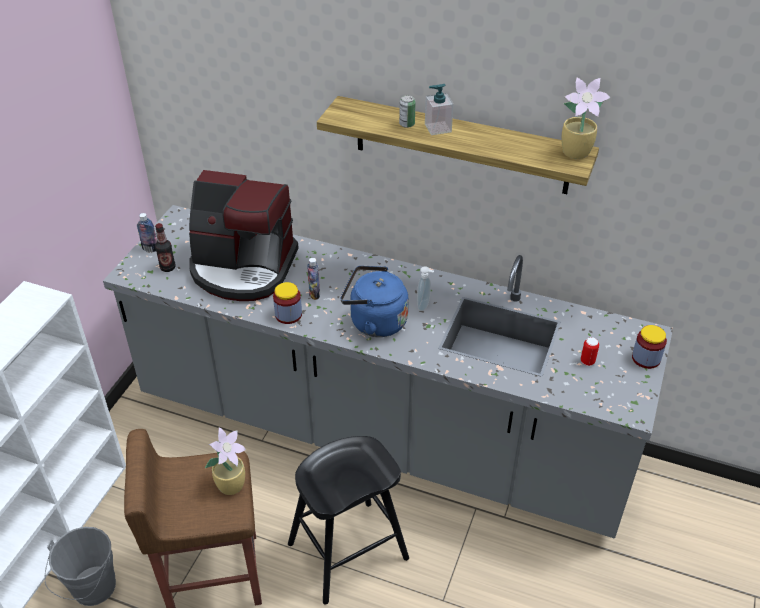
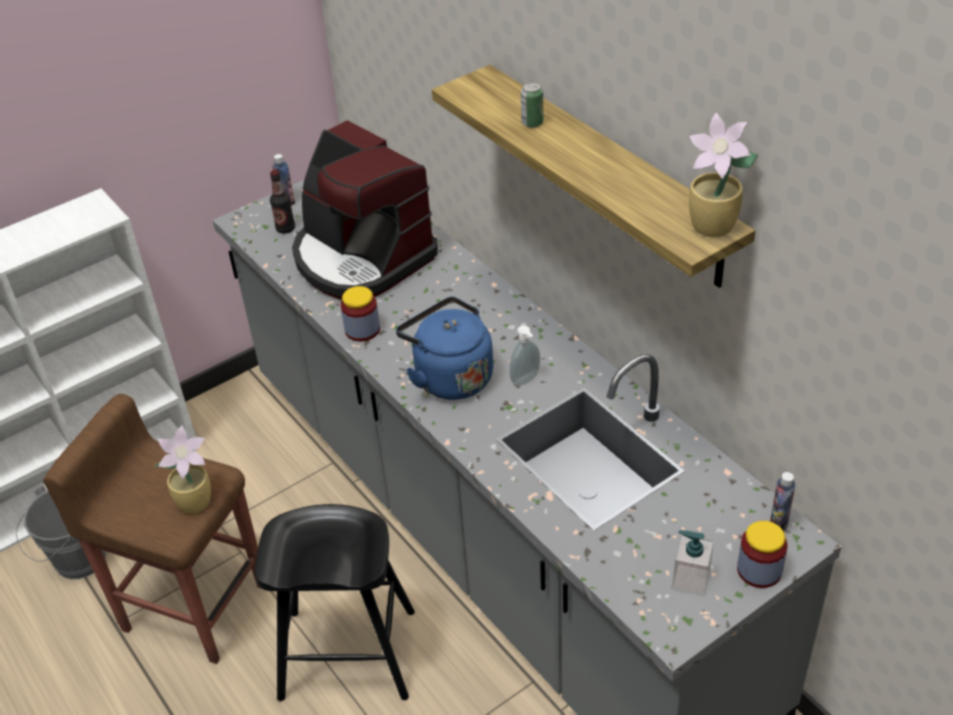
camera: 35 degrees right, 0 degrees up
bottle [307,258,320,300] -> bottle moved to [770,472,795,532]
soap dispenser [425,84,453,135] -> soap dispenser moved to [672,530,714,596]
can [581,337,599,366] -> none

